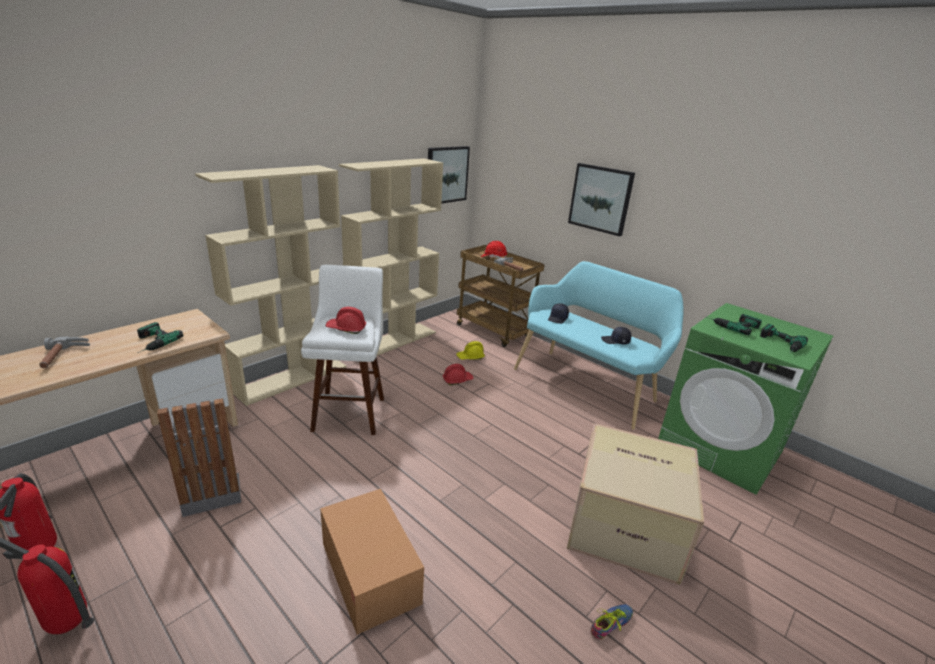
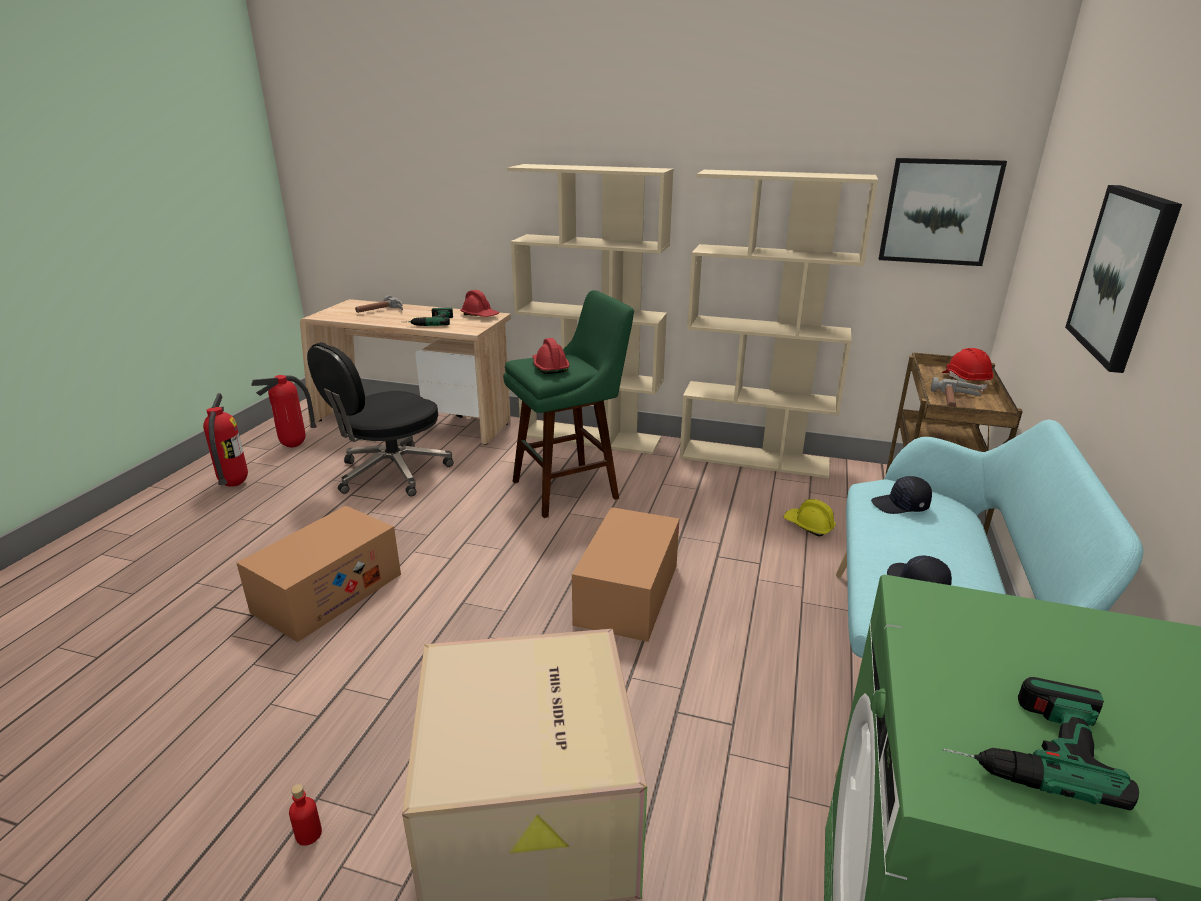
camera: 65 degrees right, 0 degrees up
grey trash can [157,398,241,517] -> black office chair [307,342,454,496]
white stool [301,265,384,435] -> green stool [503,290,634,518]
red hard hat [443,364,474,385] -> red hard hat moved to [460,290,499,317]
shoe [590,604,633,640] -> red bottle [289,784,322,846]
power drill [707,314,762,336] -> none
none -> cardboard box [572,507,679,642]

